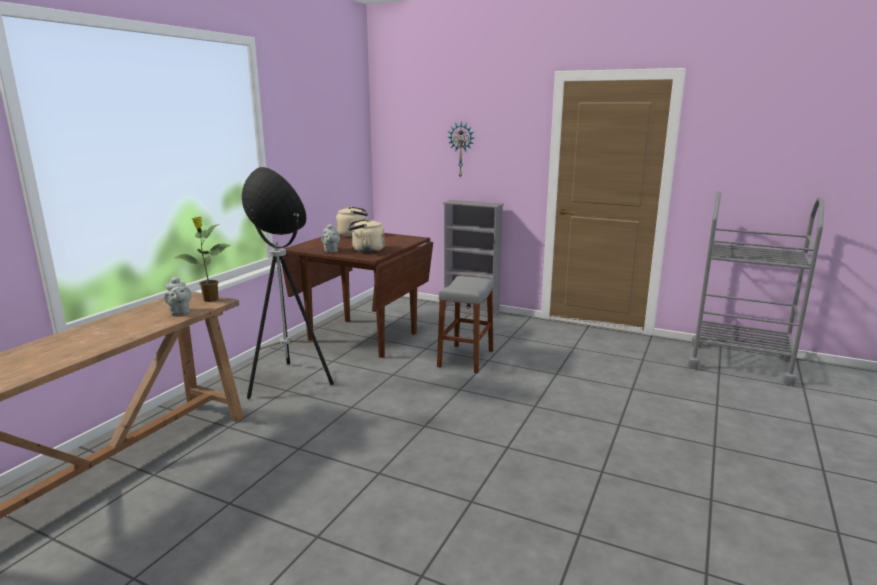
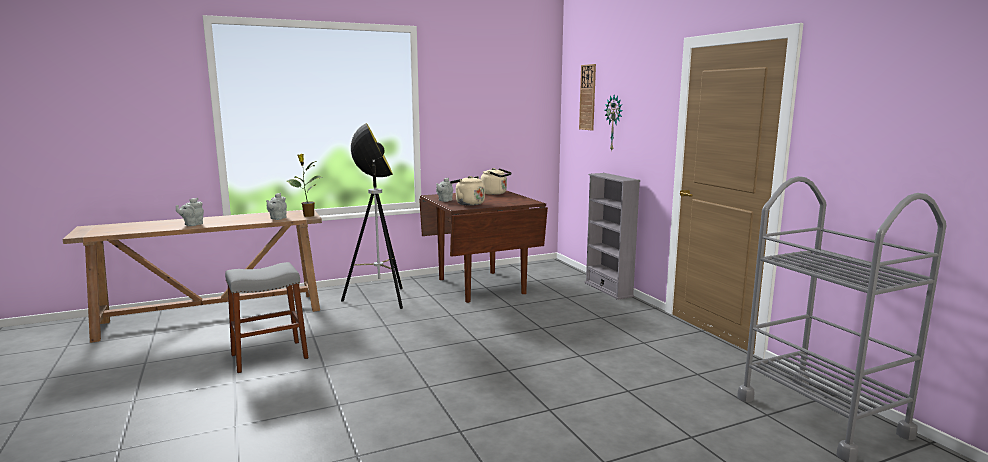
camera: 40 degrees right, 5 degrees down
grey stool [437,276,494,373] -> grey stool moved to [225,262,308,373]
none -> grey teapot [176,198,204,226]
none -> wall clock [579,64,596,130]

